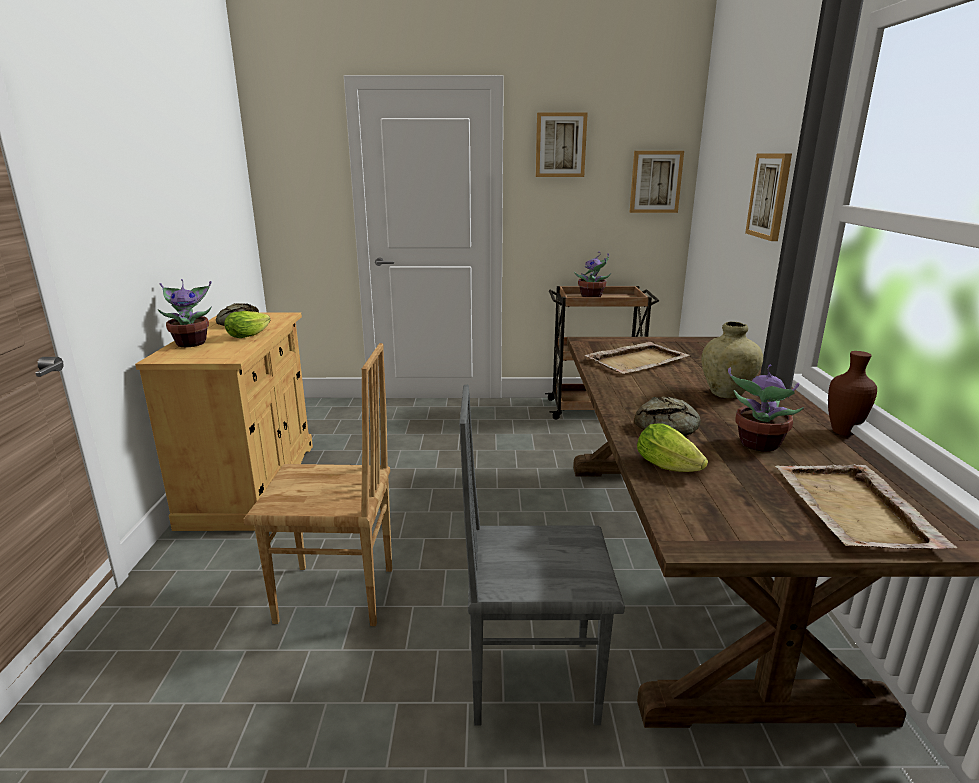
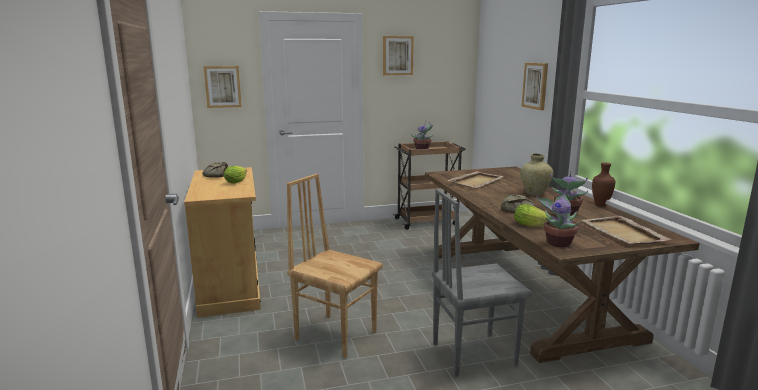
camera: 15 degrees left, 5 degrees down
potted plant [158,279,211,347] -> potted plant moved to [537,190,579,247]
brown chair [243,343,392,626] -> brown chair turned 135 degrees counterclockwise [287,174,383,358]
picture [630,151,684,213] -> picture moved to [204,66,242,108]

